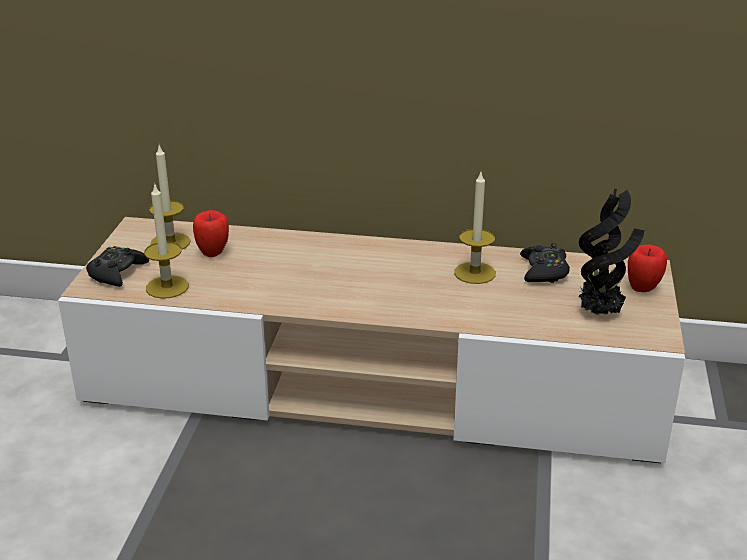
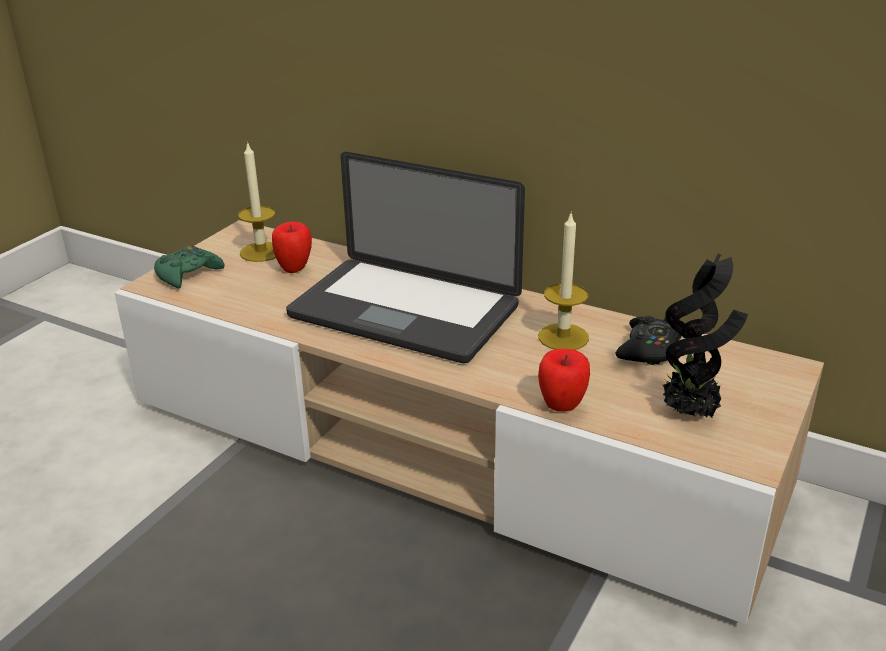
camera: 20 degrees right, 0 degrees up
black game controller [86,246,149,287] -> green game controller [154,246,225,288]
candle [144,185,189,299] -> none
apple [628,245,667,292] -> apple moved to [538,349,590,411]
none -> laptop [286,152,525,363]

